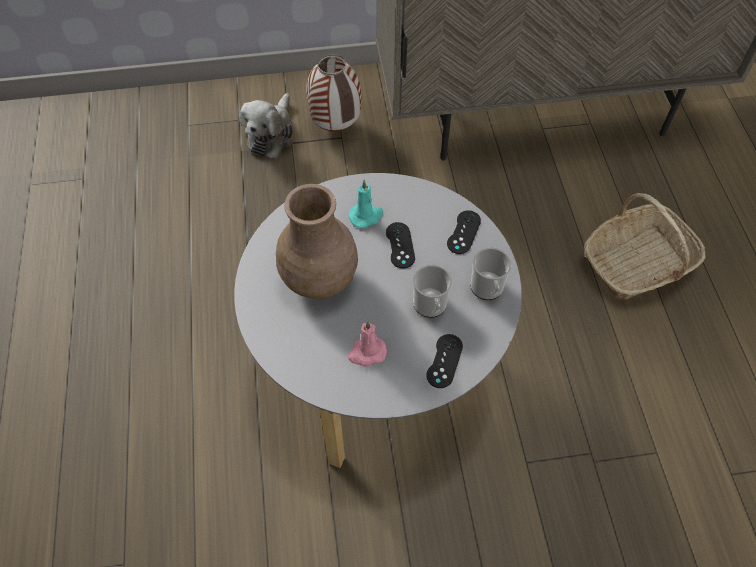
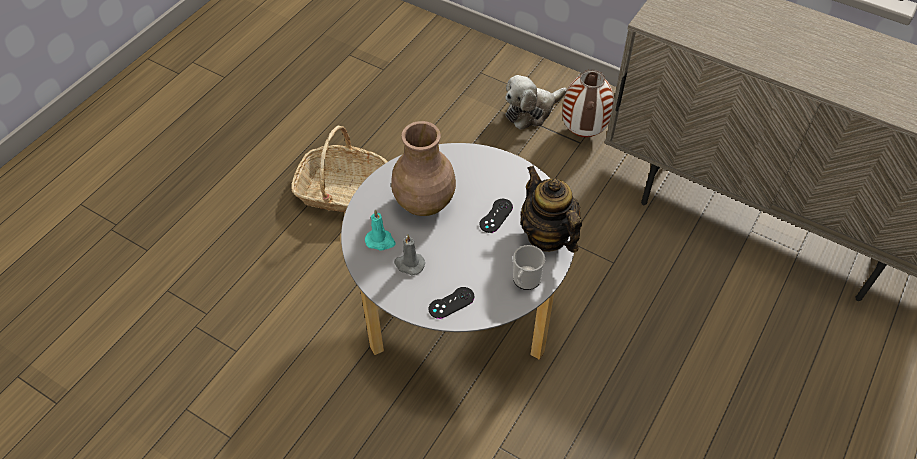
camera: 40 degrees right, 5 degrees down
pink candle [348,321,387,367] -> grey candle [394,234,425,275]
turquoise candle [349,179,383,228] -> turquoise candle moved to [365,210,396,251]
mug [413,265,452,318] -> none
black game controller [447,210,481,254] -> teapot [521,165,582,253]
basket [584,193,706,299] -> basket moved to [291,126,388,212]

